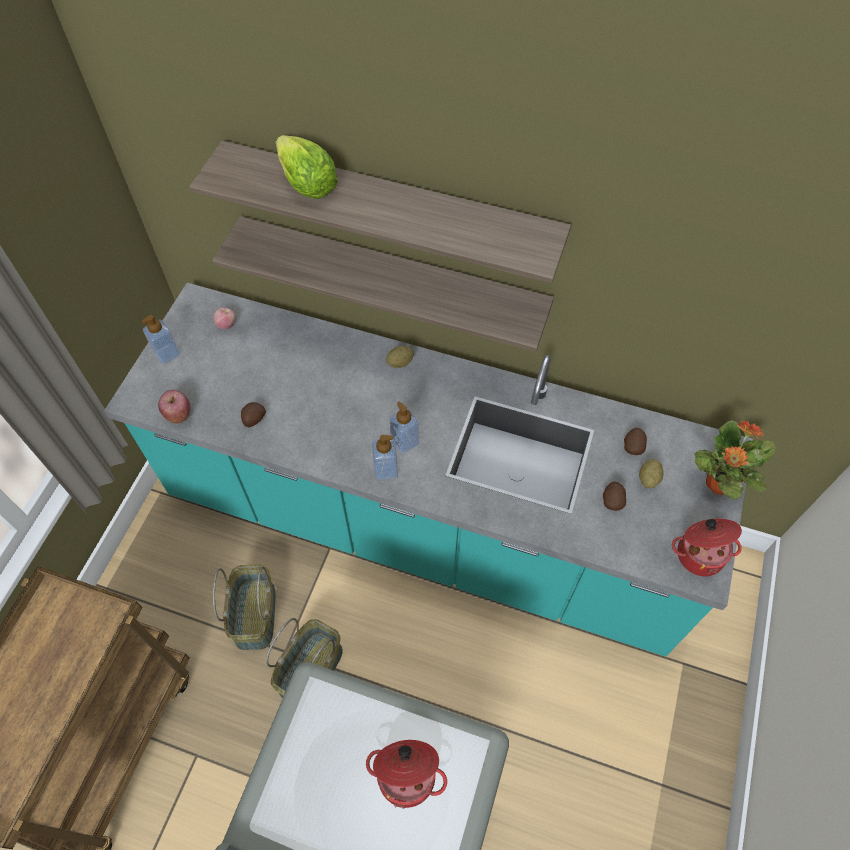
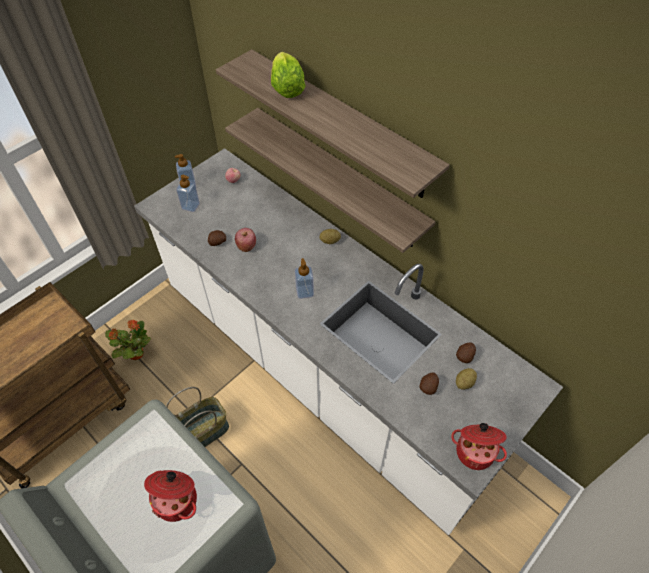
camera: 25 degrees right, 5 degrees down
turquoise counter [104,283,753,657] -> white counter [134,148,563,535]
apple [158,390,190,424] -> apple moved to [235,228,256,252]
basket [213,565,276,650] -> none
soap dispenser [372,435,398,480] -> soap dispenser moved to [176,175,200,212]
potted plant [694,420,776,500] -> potted plant moved to [105,320,151,360]

